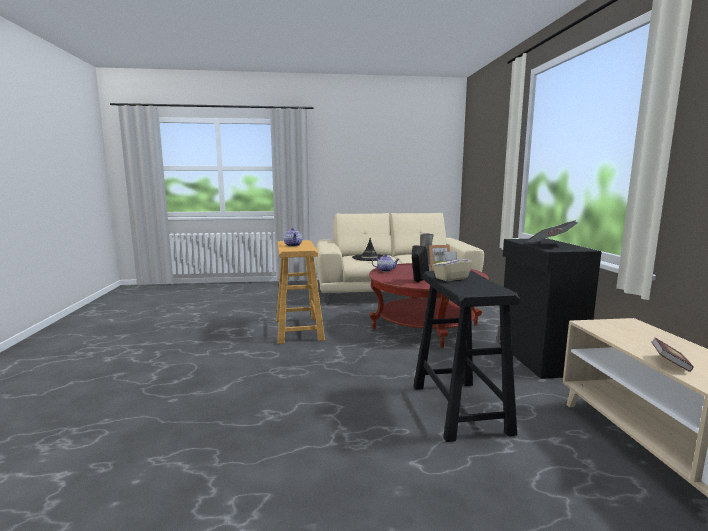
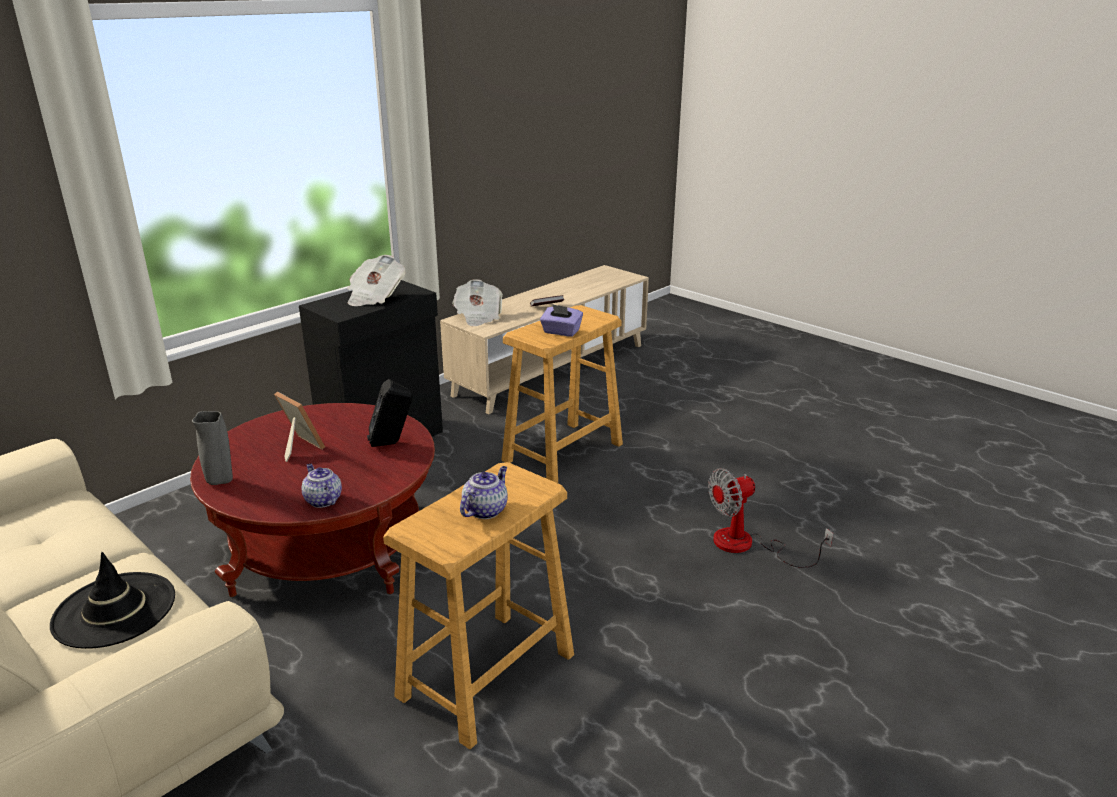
camera: 130 degrees left, 15 degrees up
black stool [413,270,520,442] -> beige stool [501,305,623,483]
beige tissue box [432,251,472,281] -> purple tissue box [540,304,583,337]
none -> newspaper [452,279,503,326]
none -> fan [708,468,833,568]

